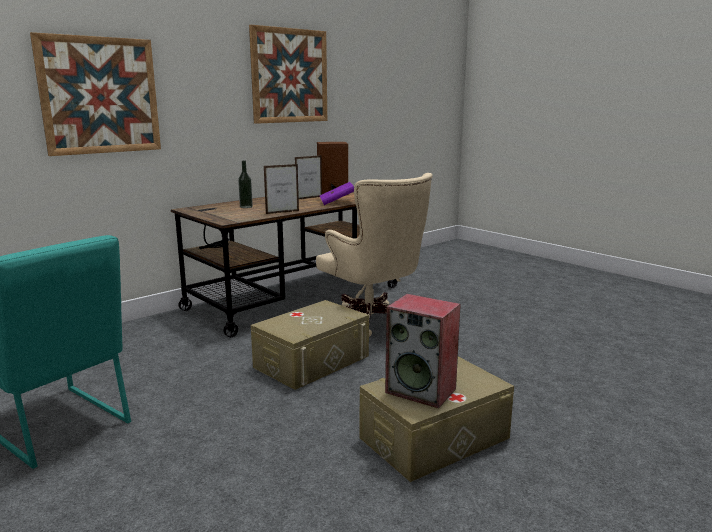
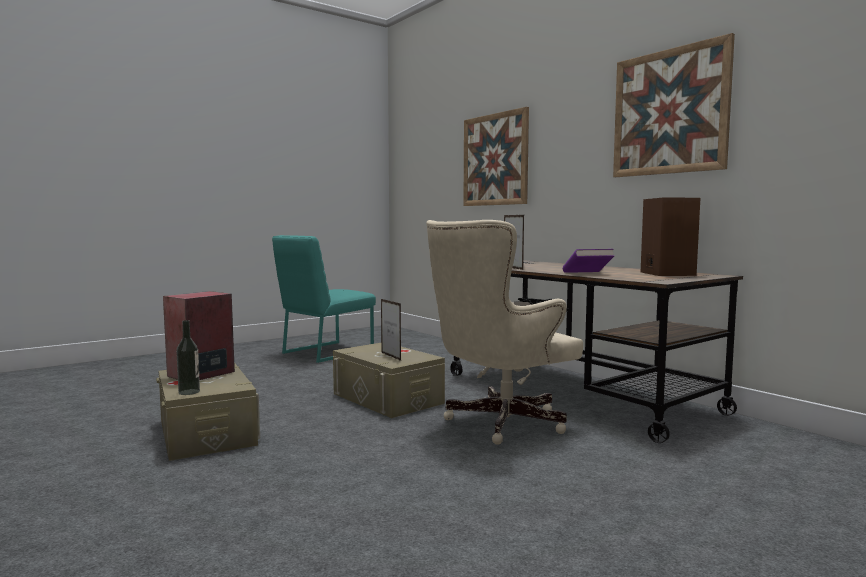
camera: 95 degrees right, 10 degrees down
bottle [238,161,253,208] -> bottle moved to [176,320,200,395]
picture frame [295,155,322,199] -> picture frame moved to [381,299,401,361]

